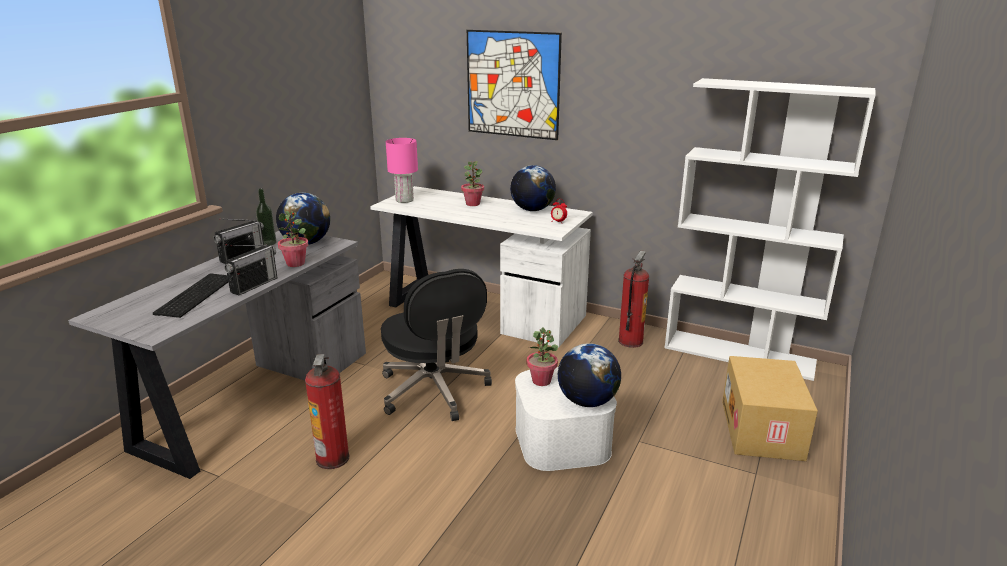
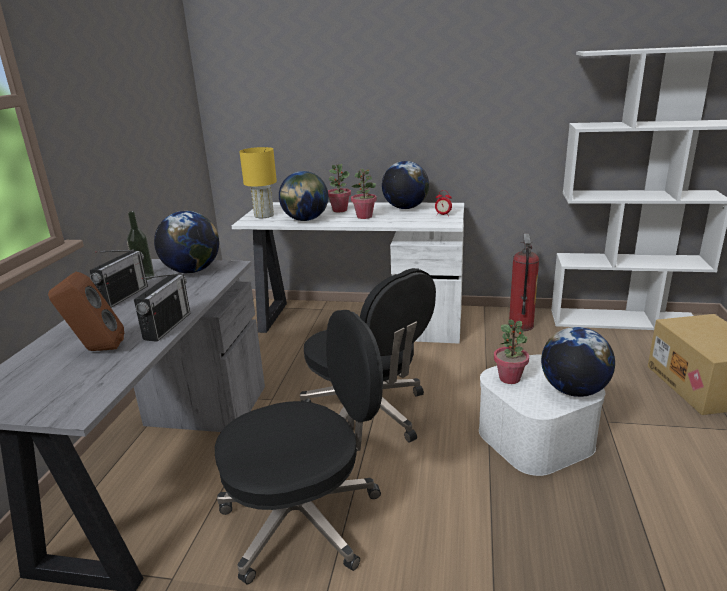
camera: 15 degrees left, 0 degrees up
keyboard [153,273,228,318] -> brown speaker [48,272,124,351]
potted plant [278,210,308,267] -> potted plant moved to [351,169,377,219]
fire extinguisher [305,354,350,469] -> black office chair [215,310,383,584]
pink table lamp [386,138,418,203] -> yellow table lamp [239,147,277,218]
picture [467,30,562,140] -> none
none -> globe [279,171,328,221]

